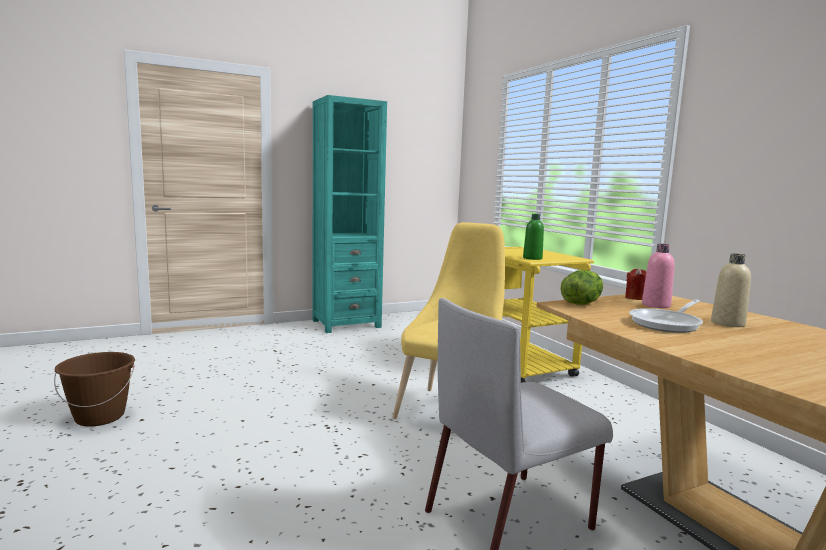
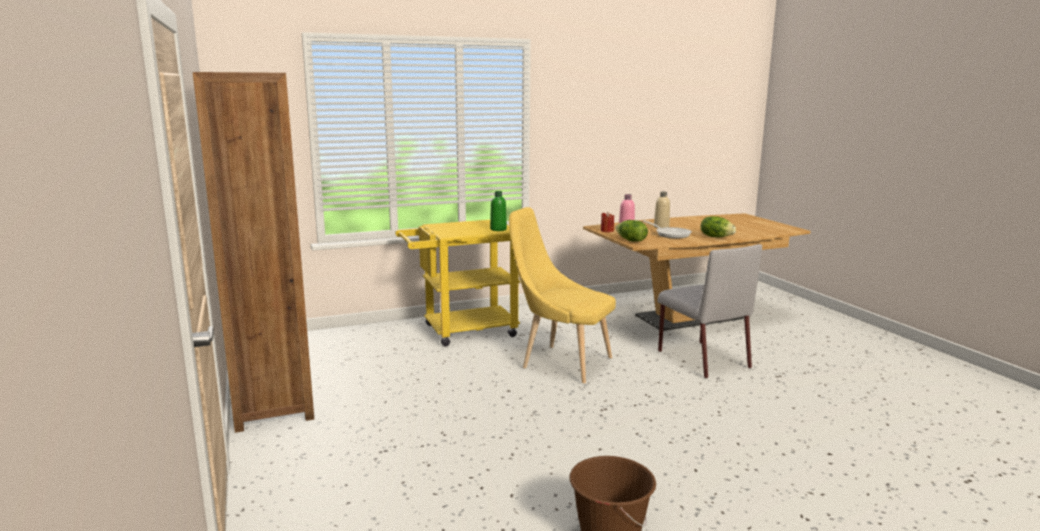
camera: 85 degrees left, 5 degrees up
turquoise bookcase [313,95,387,333] -> brown bookcase [193,72,314,433]
none -> lettuce [701,216,736,237]

